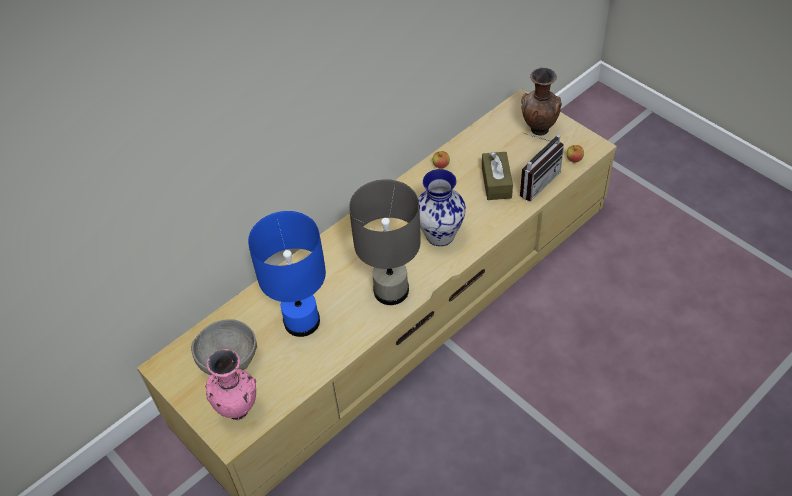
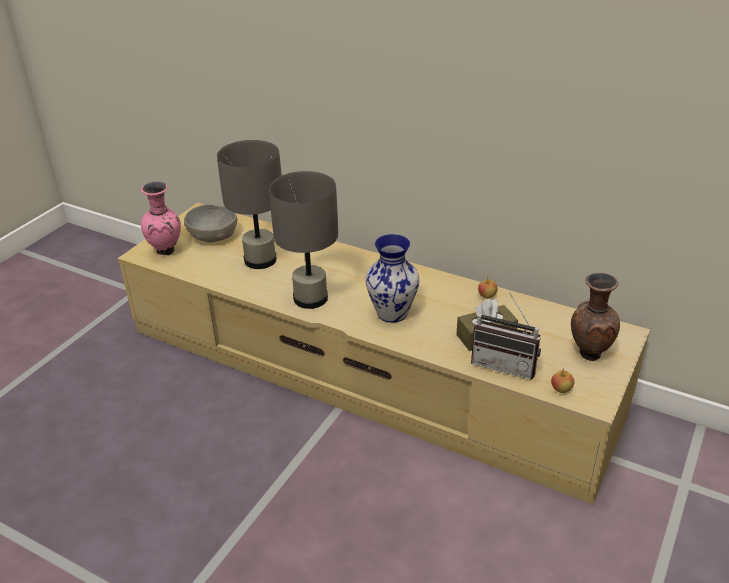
camera: 70 degrees right, 15 degrees down
blue table lamp [248,211,326,337] -> grey table lamp [217,140,282,269]

